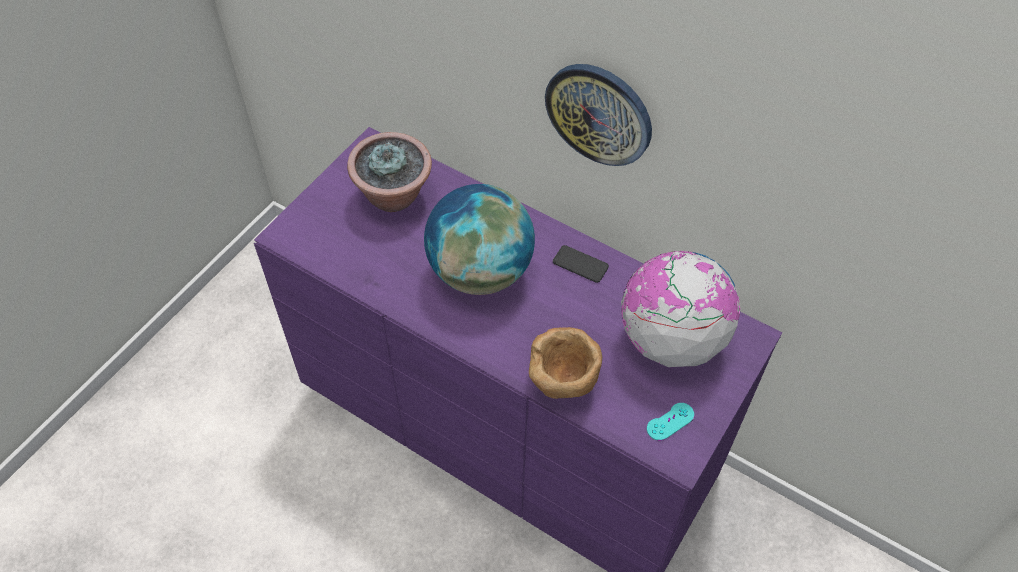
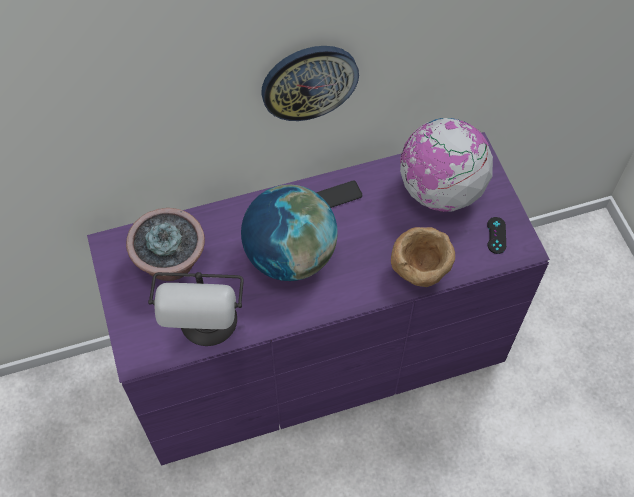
camera: 50 degrees left, 5 degrees up
turquoise game controller [647,403,694,441] -> black game controller [487,217,506,254]
none -> table lamp [148,272,244,346]

